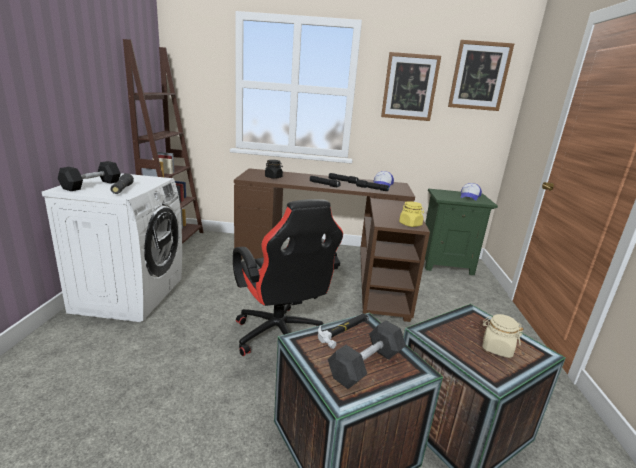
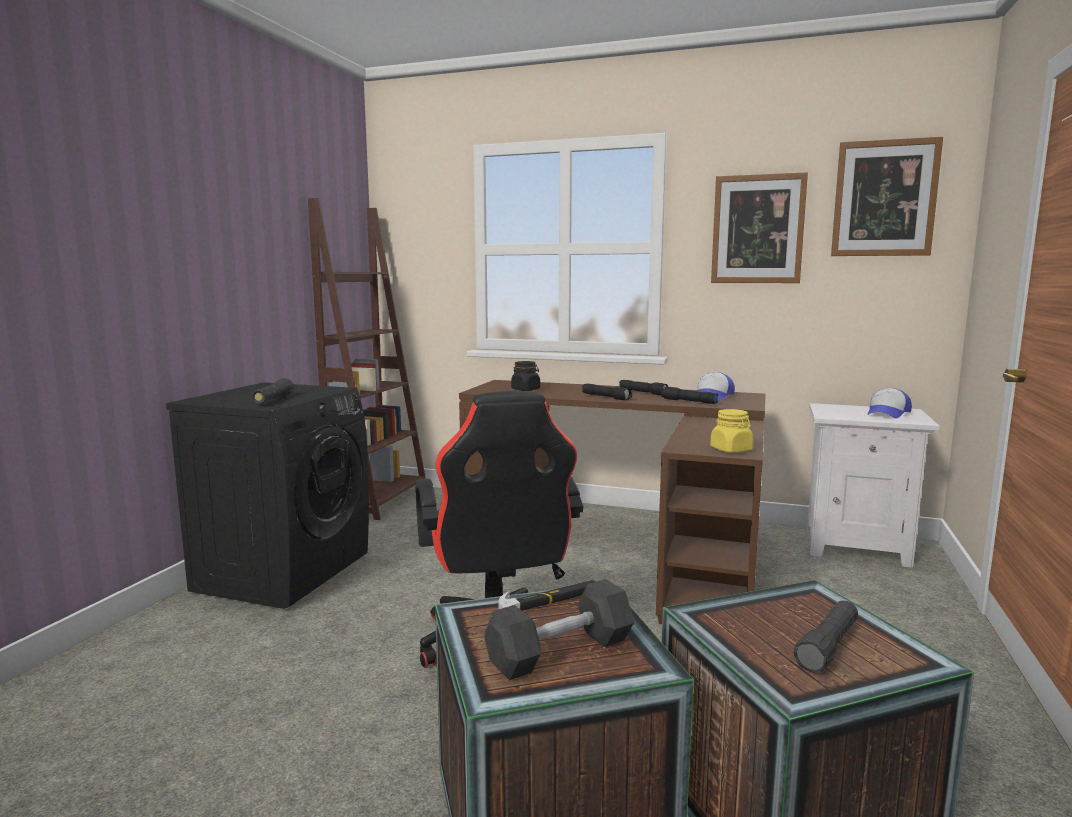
camera: 15 degrees right, 10 degrees down
white washing machine [42,173,182,322] -> black washing machine [166,382,369,609]
black dumbbell [58,161,121,191] -> none
green nightstand [425,189,498,275] -> white nightstand [807,403,940,568]
beige jar [482,314,523,358] -> black flashlight [794,600,858,673]

